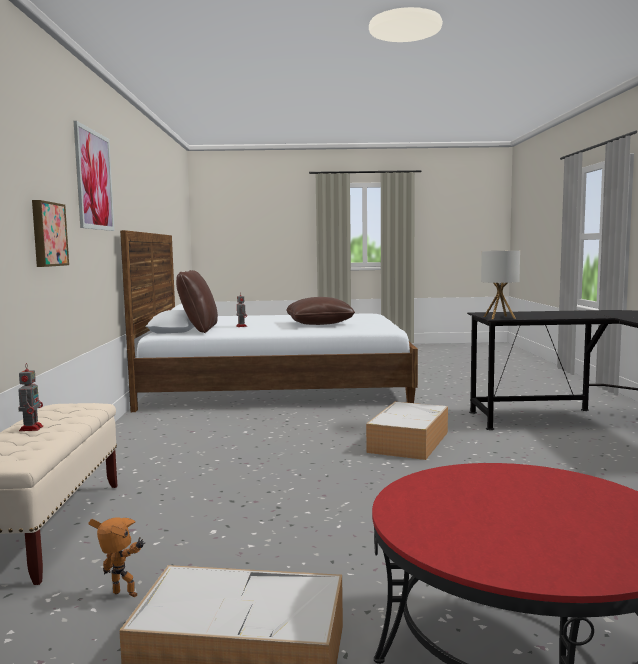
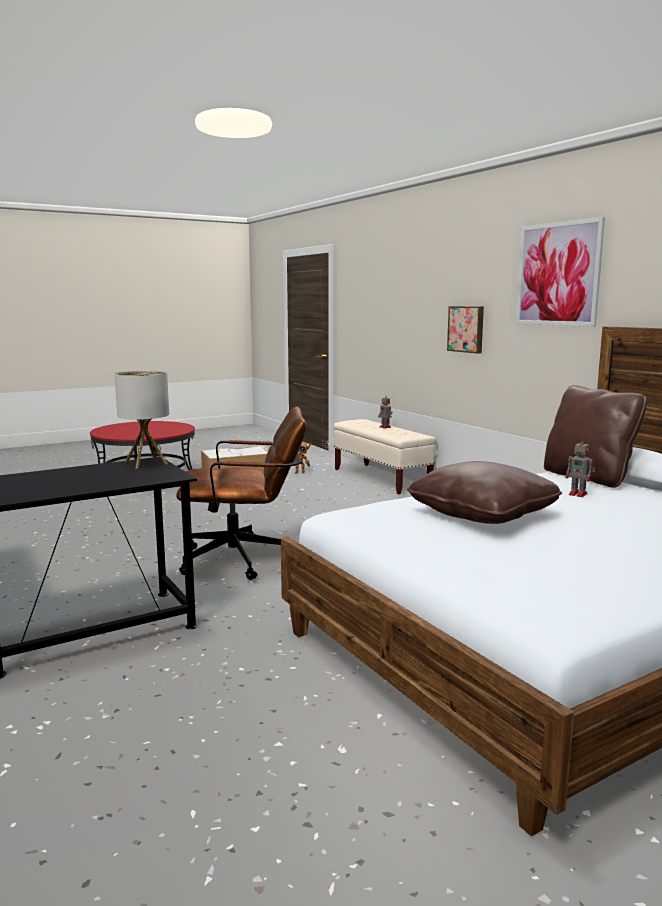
camera: 150 degrees right, 5 degrees up
storage box [366,402,448,460] -> brown office chair [176,406,307,580]

